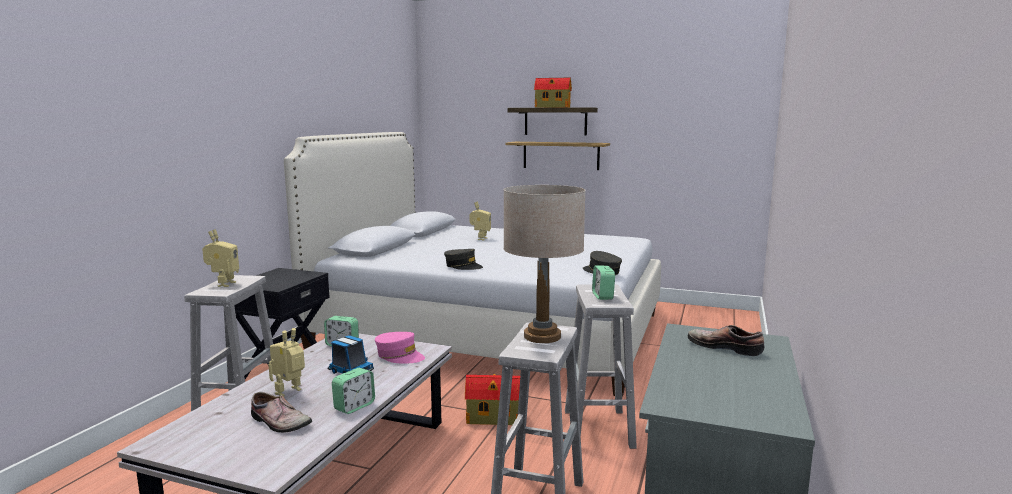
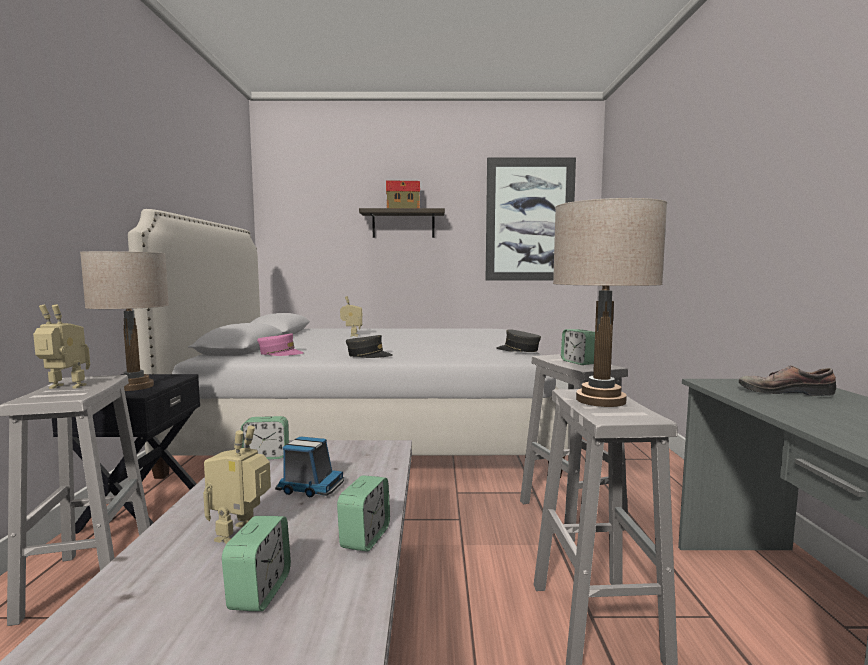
camera: 20 degrees left, 5 degrees down
toy robot [202,229,239,287] -> toy robot turned 75 degrees counterclockwise [33,305,90,389]
shoe [251,392,312,433] -> alarm clock [222,516,291,611]
pink cap [375,332,425,363] -> pink cap moved to [257,333,304,356]
toy house [465,374,520,425] -> none
shelf [505,142,610,170] -> none
none -> beige table lamp [80,251,169,391]
none -> picture [486,158,576,281]

